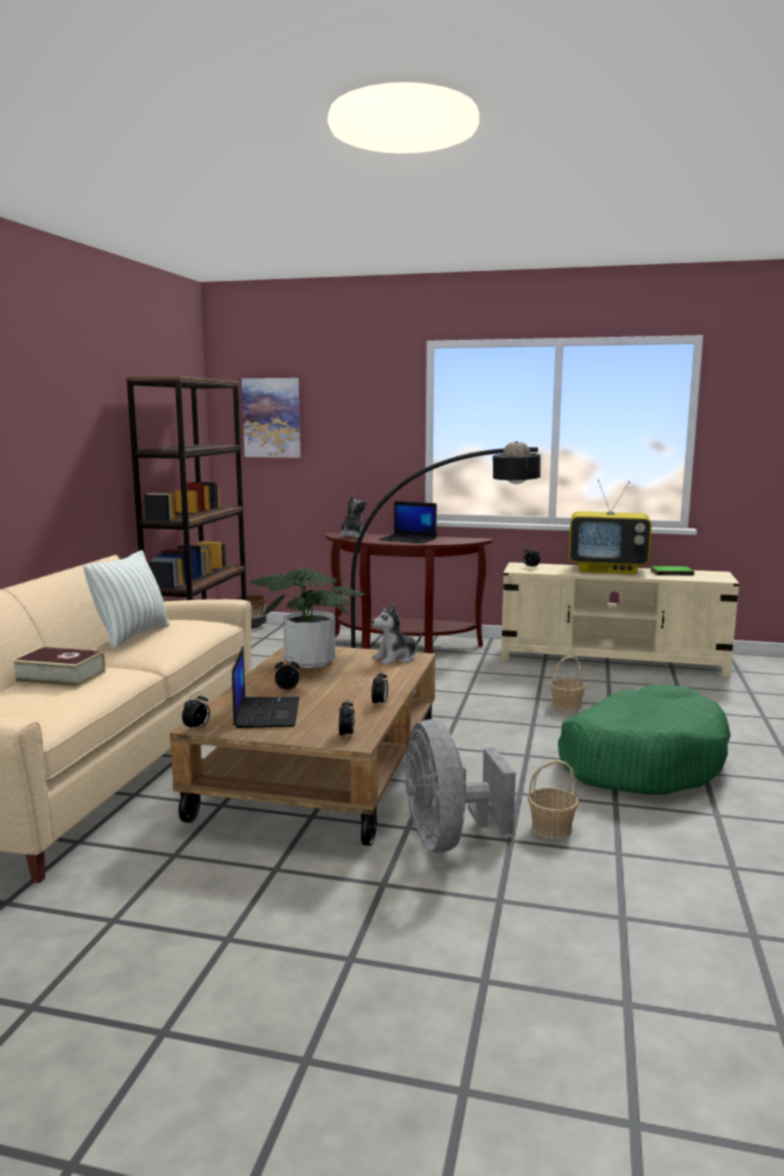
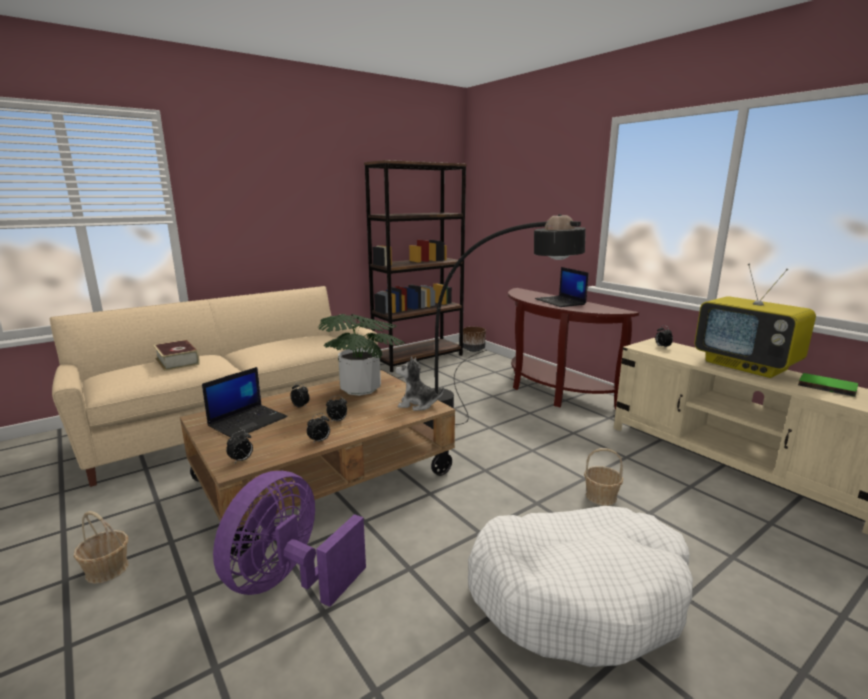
camera: 40 degrees right, 5 degrees up
pillow [83,550,170,648] -> none
alarm clock [182,692,210,732] -> alarm clock moved to [326,396,347,422]
picture [242,378,300,458] -> none
plush toy [339,494,367,538] -> none
grey fan [405,719,516,852] -> purple fan [213,471,366,607]
basket [528,760,579,839] -> basket moved to [74,511,128,584]
green dog bed [558,685,731,795] -> white dog bed [468,506,693,667]

